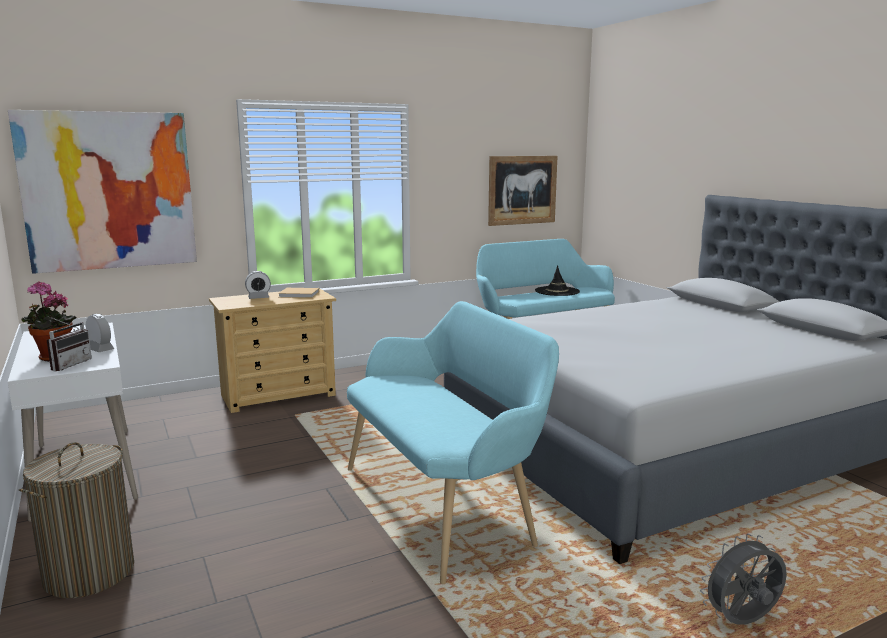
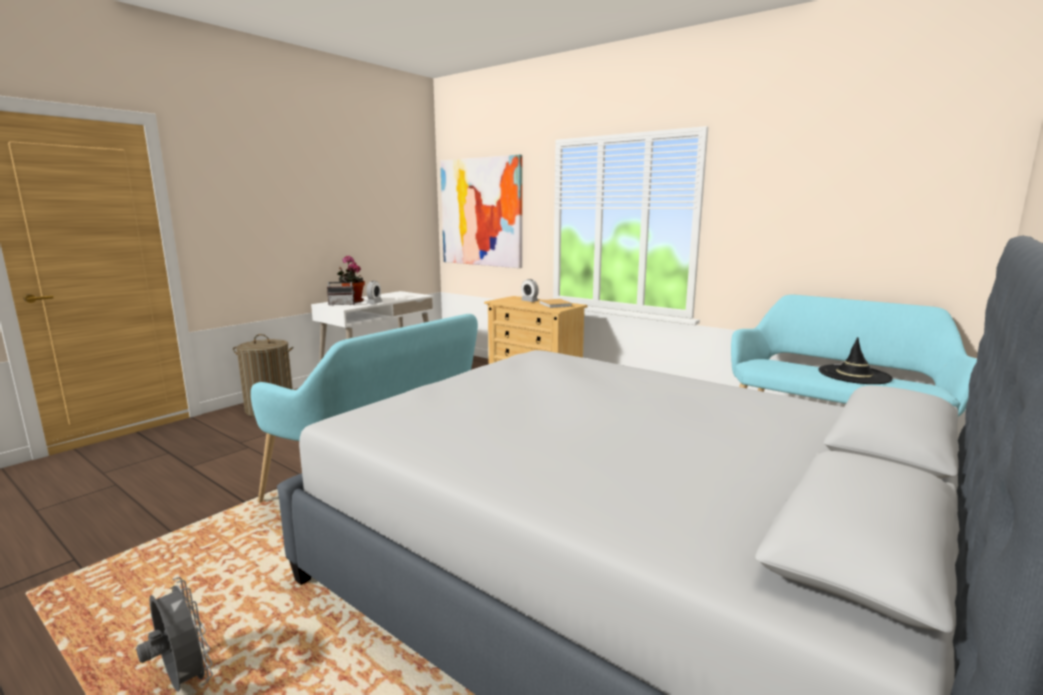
camera: 65 degrees right, 0 degrees up
picture [488,156,557,226] -> none

